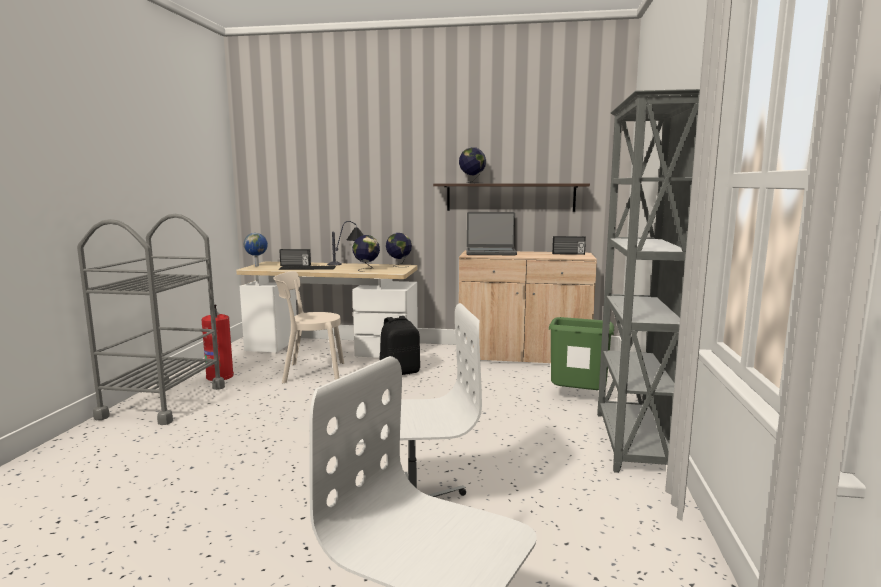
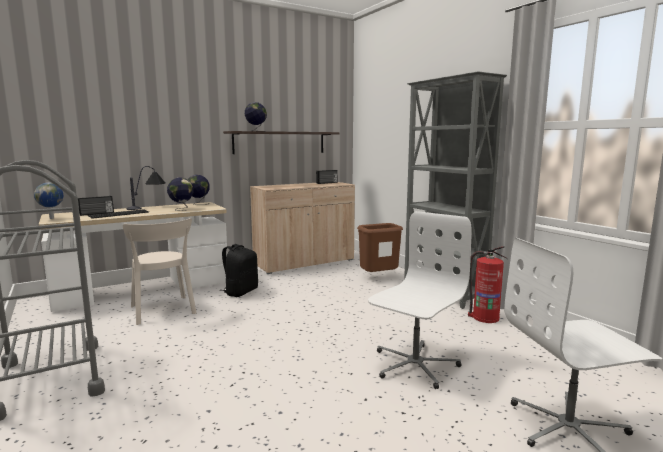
camera: 40 degrees left, 0 degrees up
fire extinguisher [201,304,234,381] -> fire extinguisher moved to [468,246,508,323]
beige chair [273,271,344,383] -> beige chair turned 75 degrees counterclockwise [123,218,196,325]
laptop [466,212,517,255] -> none
green trash can [548,317,614,390] -> brown trash can [357,223,403,272]

